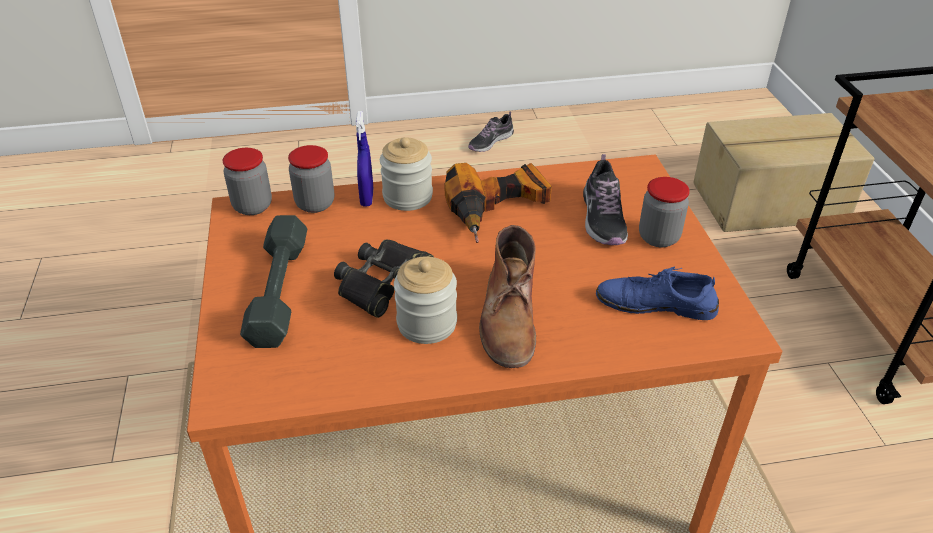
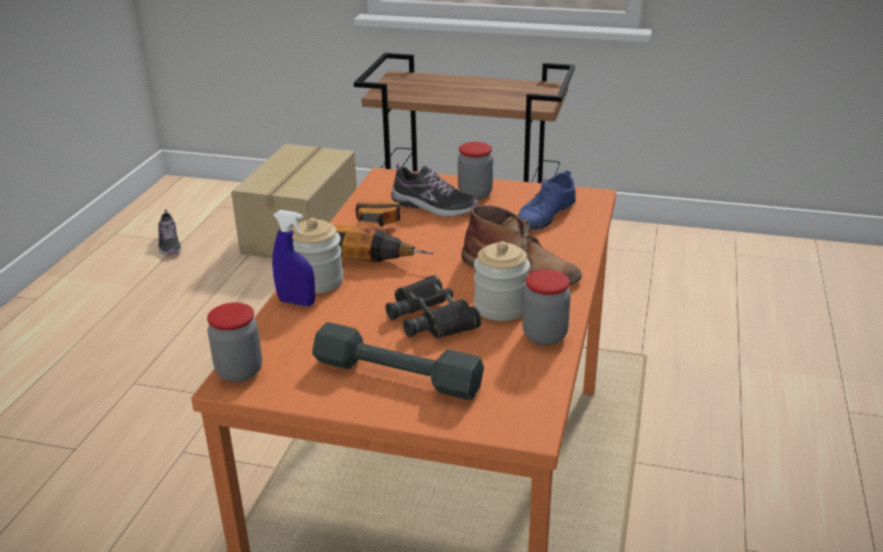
camera: 65 degrees left, 10 degrees down
jar [288,145,334,213] -> jar moved to [522,270,571,345]
shoe [468,112,514,152] -> shoe moved to [158,210,182,255]

